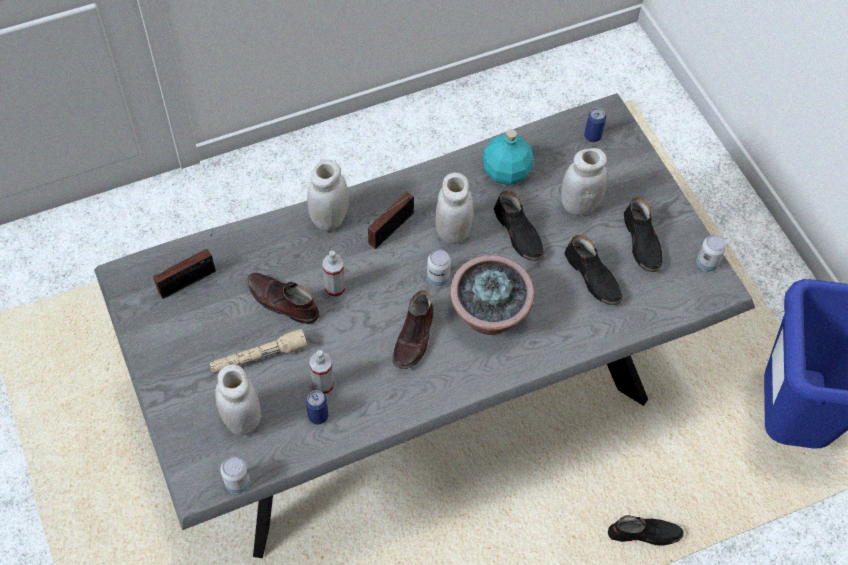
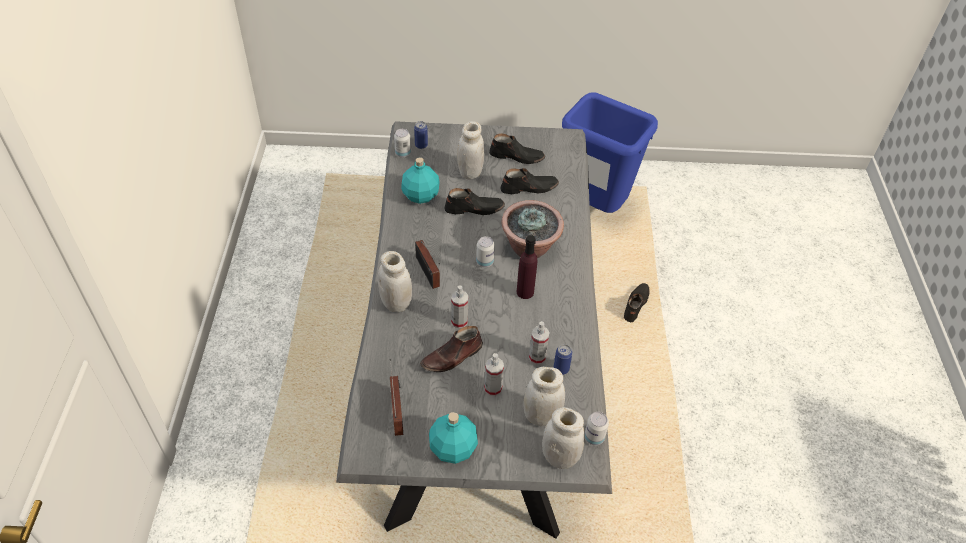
camera: 65 degrees left, 10 degrees down
beige flashlight [209,329,307,374] -> spray bottle [484,353,504,396]
brown shoe [393,290,433,369] -> purple bottle [517,235,537,299]
white jar [435,172,474,244] -> white jar moved to [542,407,585,469]
can [696,235,726,272] -> can moved to [394,129,411,158]
none -> turquoise bottle [429,412,478,464]

